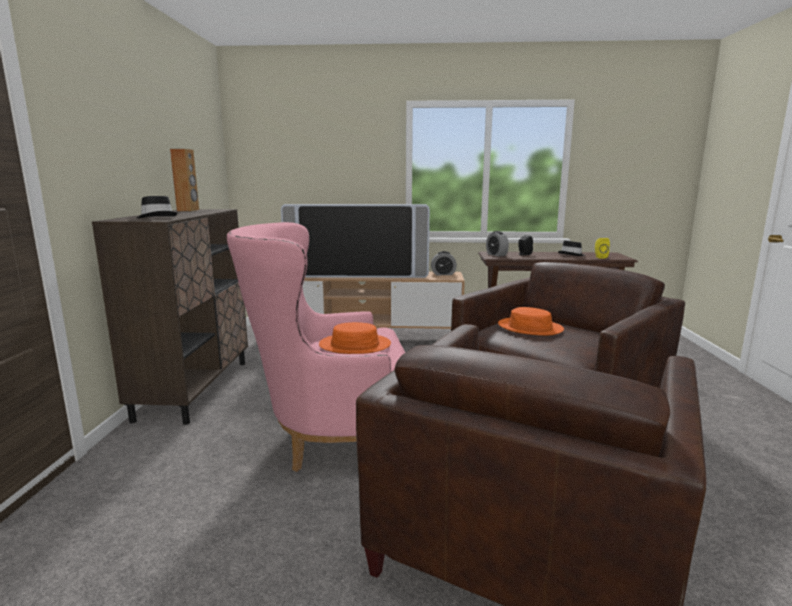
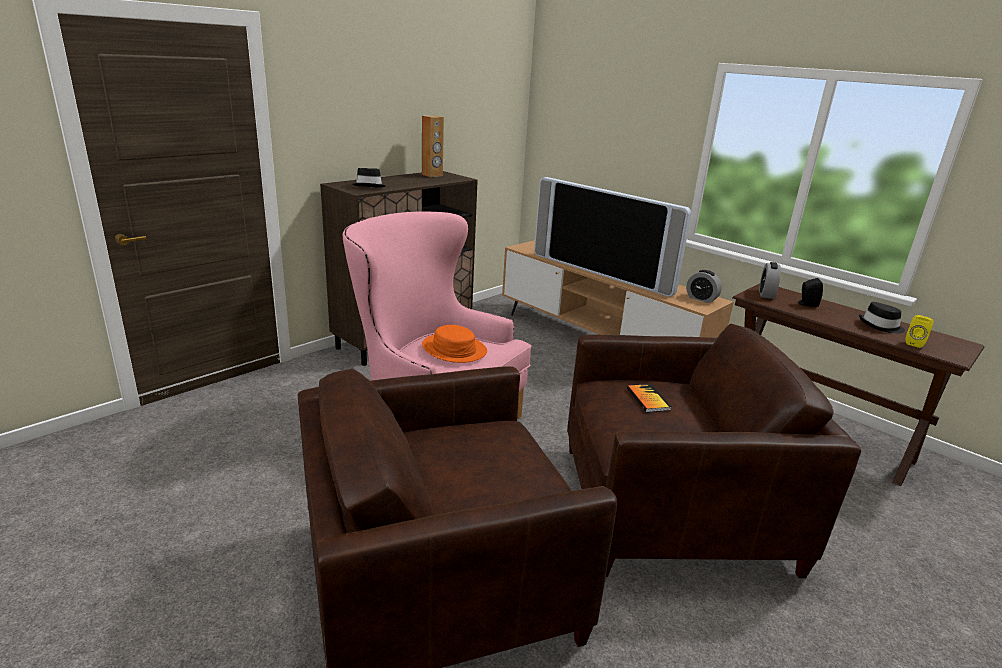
camera: 40 degrees right, 10 degrees up
orange hat [498,307,564,336] -> book [627,384,671,412]

